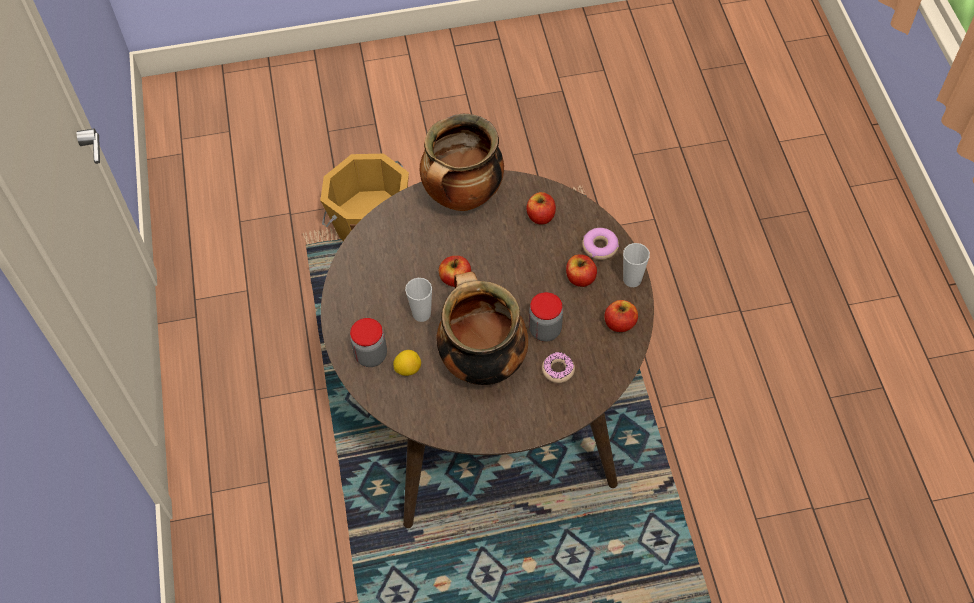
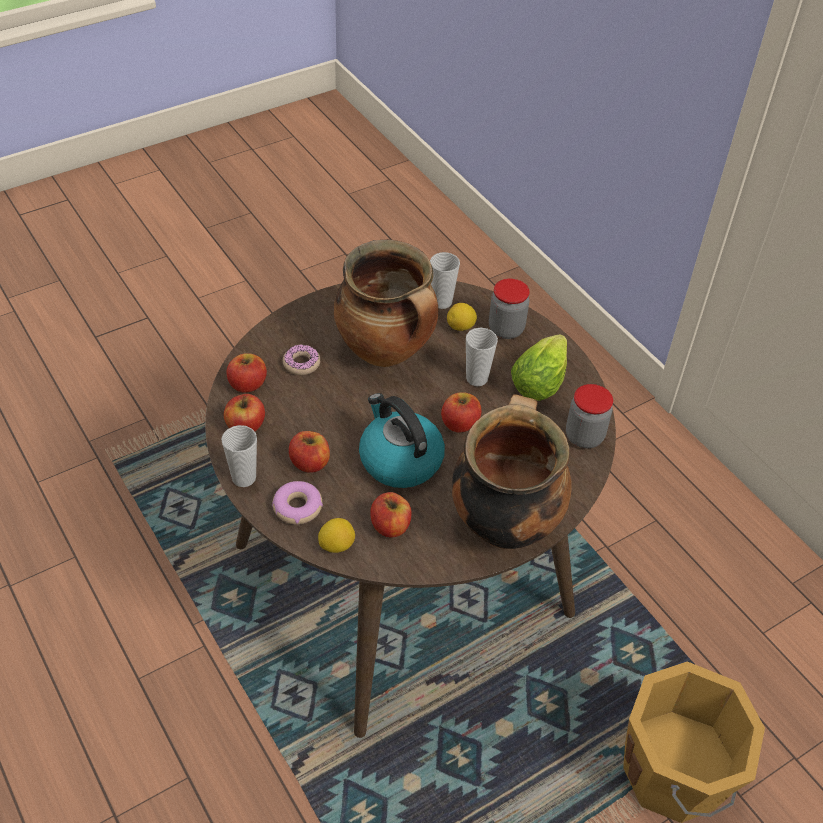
camera: 155 degrees right, 10 degrees down
jar [529,292,563,342] -> jar moved to [566,384,613,448]
none -> apple [226,353,267,393]
none -> lemon [318,518,355,553]
none -> kettle [359,393,445,488]
none -> cup [430,252,460,309]
none -> lettuce [511,334,567,401]

